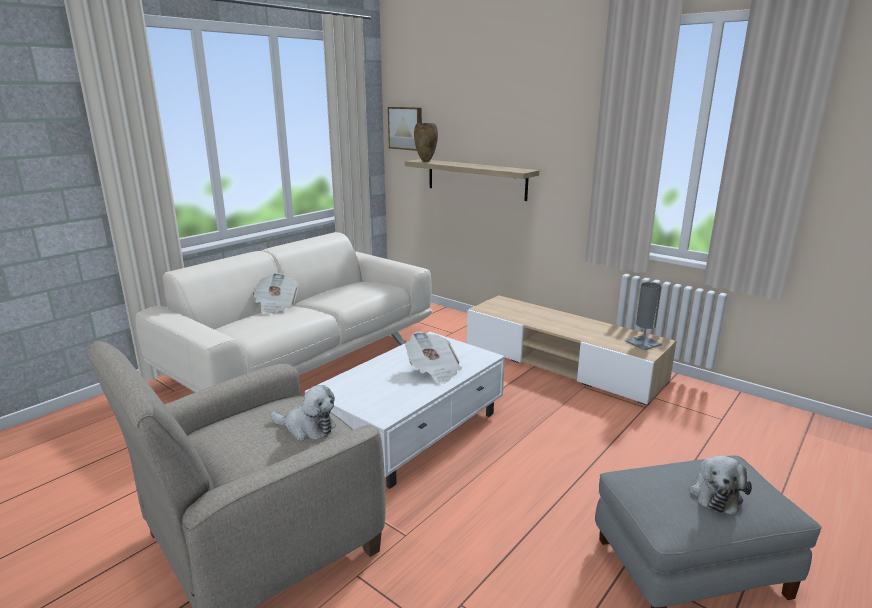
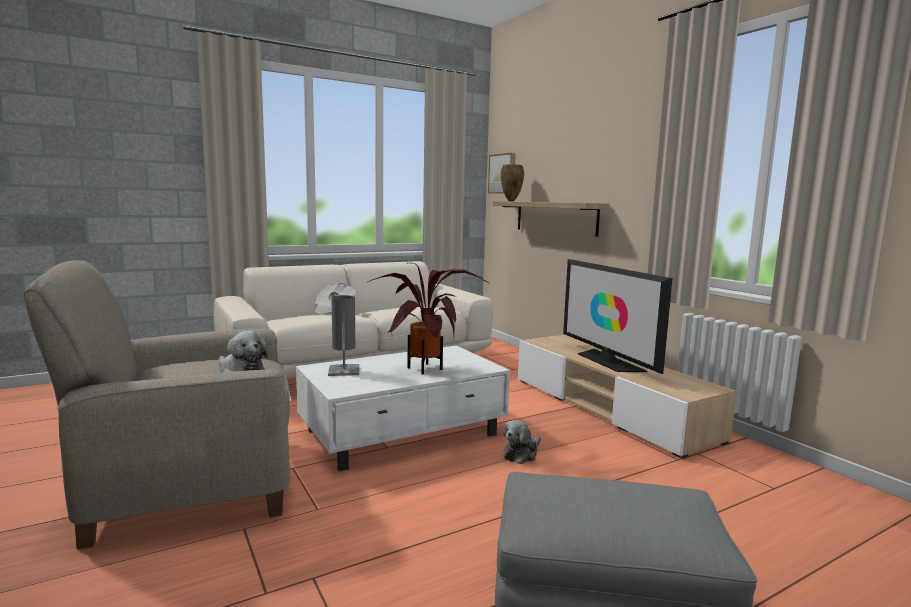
camera: 20 degrees right, 10 degrees down
newspaper [405,331,462,384] -> potted plant [368,263,490,374]
grey table lamp [625,282,662,351] -> grey table lamp moved to [328,295,360,376]
plush toy [689,456,752,515] -> plush toy moved to [503,420,541,464]
none -> television [563,259,672,374]

